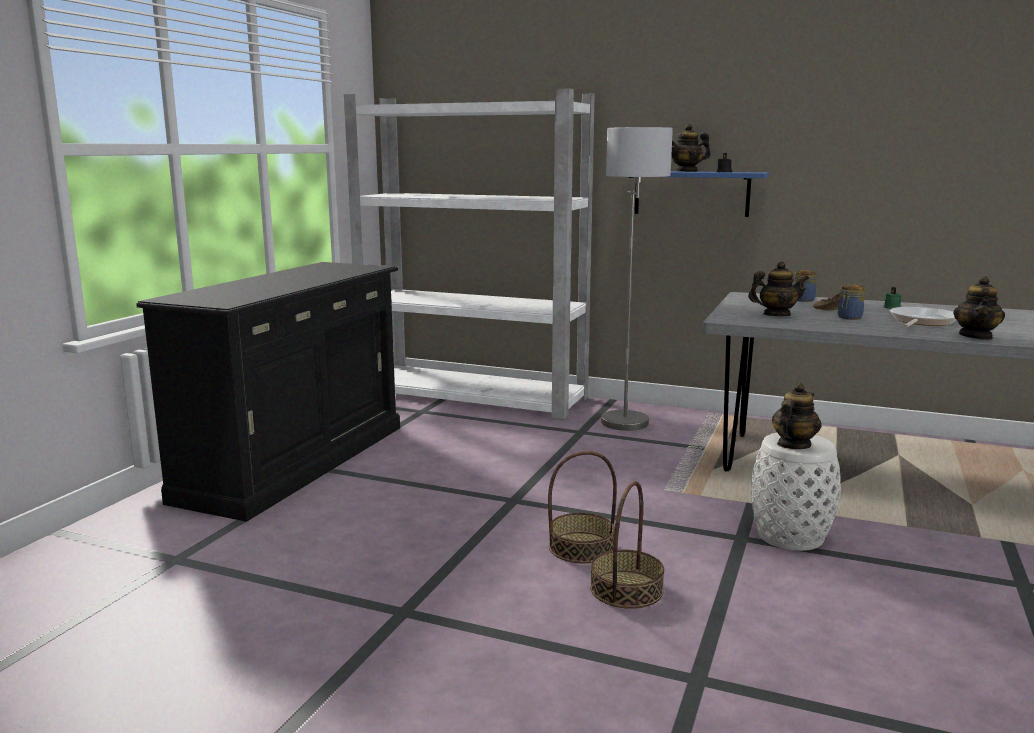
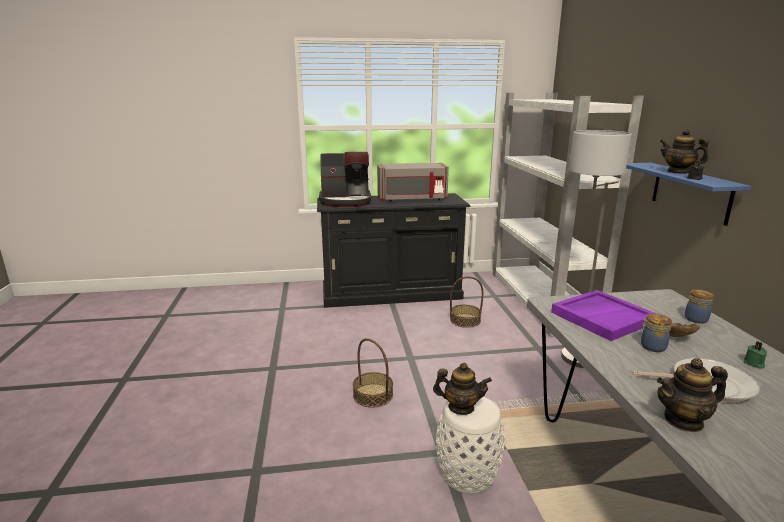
camera: 60 degrees right, 5 degrees up
basket [590,481,664,609] -> basket moved to [450,276,483,328]
teapot [748,261,809,316] -> purple tray [551,290,657,341]
none -> coffee machine [319,152,371,207]
none -> grey microwave [377,163,449,202]

